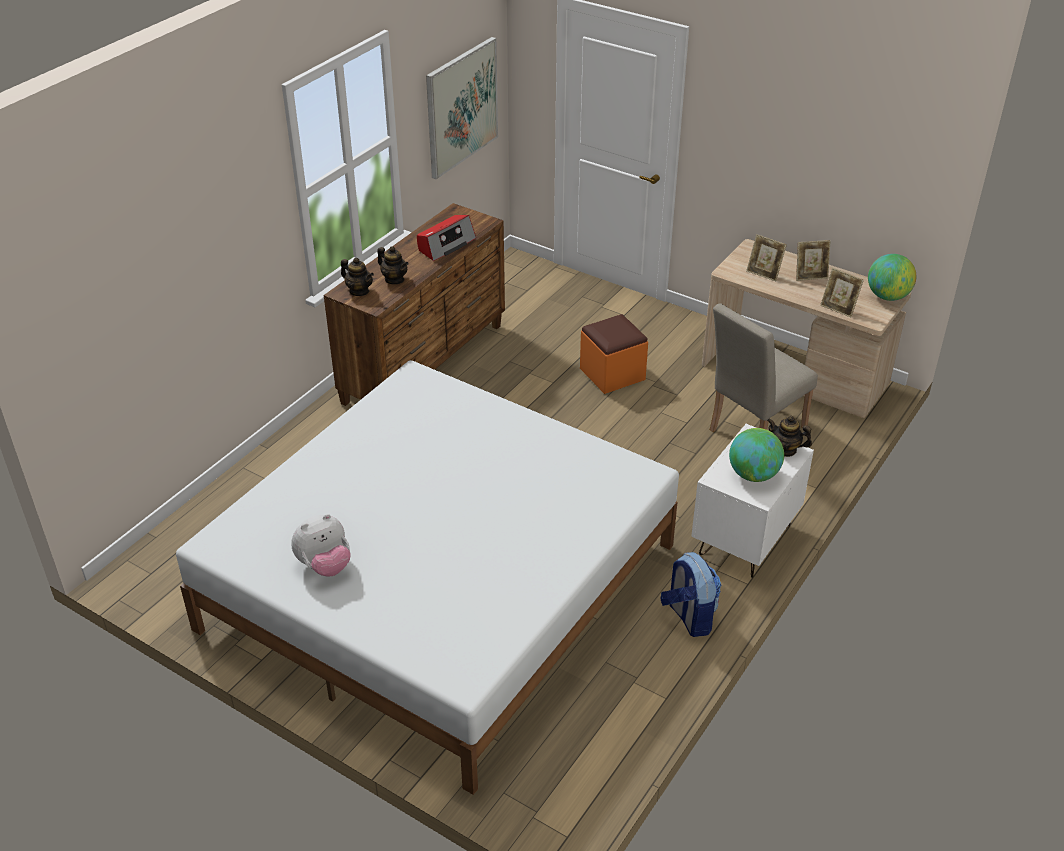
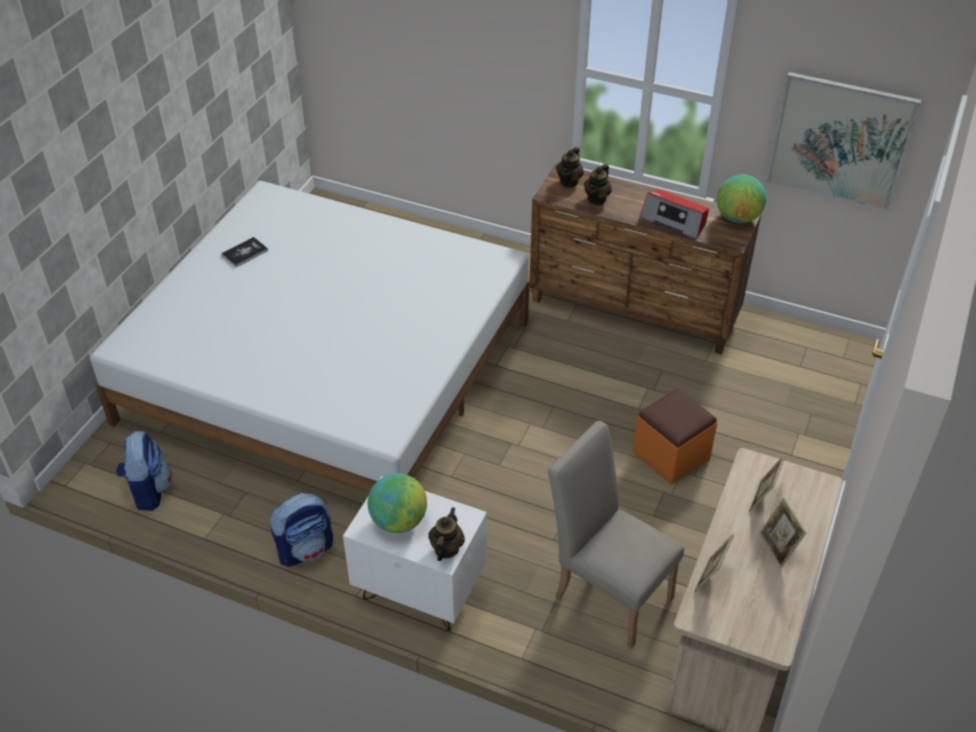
camera: 80 degrees right, 5 degrees up
plush toy [291,514,350,577] -> book [221,237,268,267]
globe [868,254,916,301] -> globe moved to [717,174,766,223]
none -> backpack [117,431,172,511]

